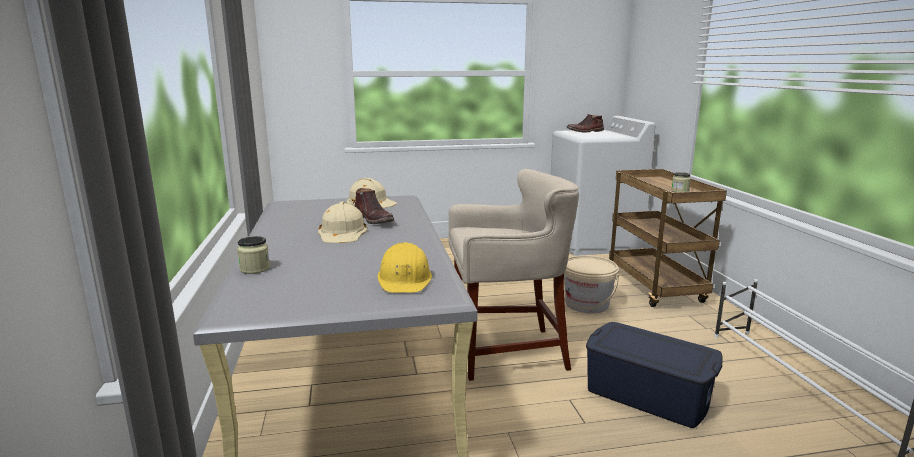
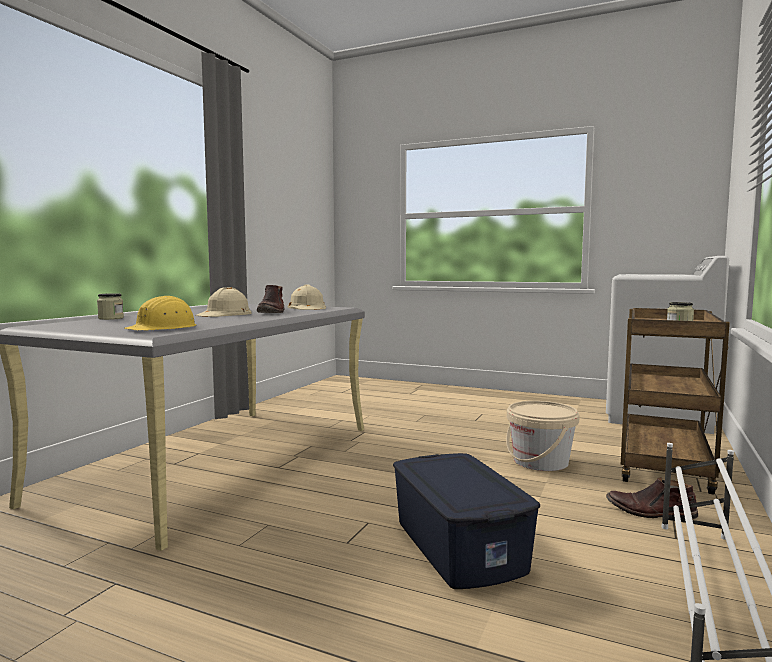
camera: 35 degrees right, 10 degrees down
beige stool [449,169,579,381] -> none
brown boot [567,114,604,132] -> brown boot moved to [606,477,698,520]

